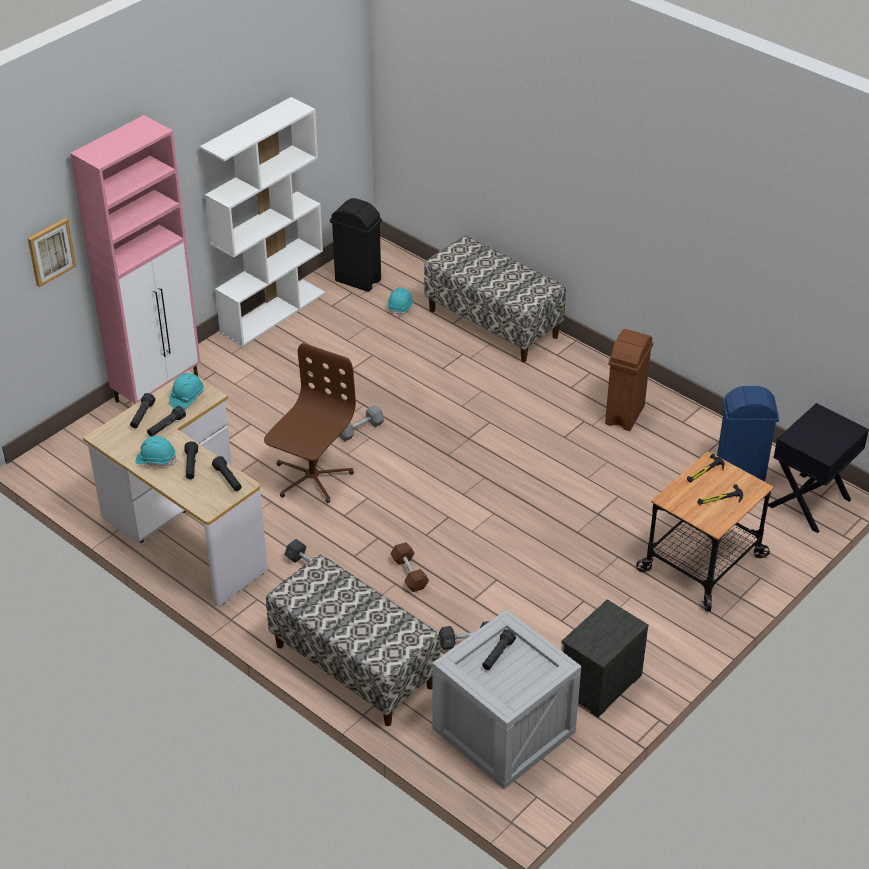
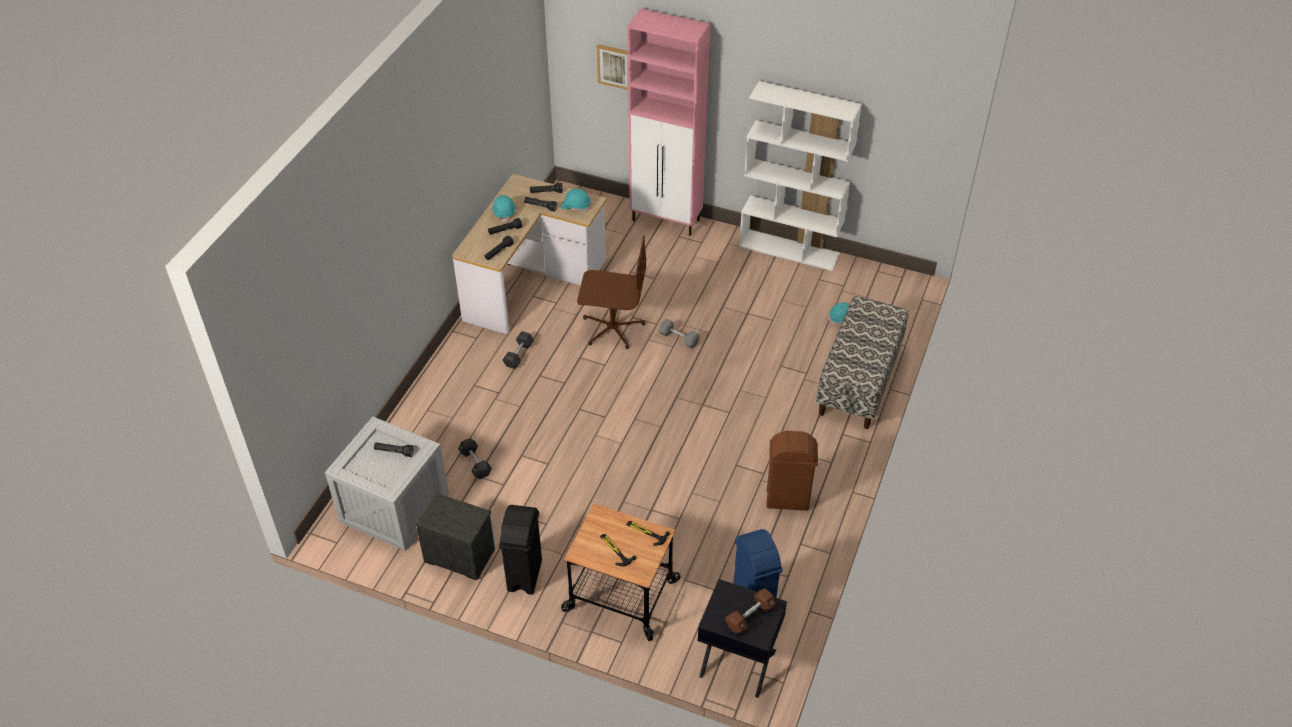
camera: 70 degrees right, 5 degrees up
bench [266,555,441,726] -> none
black trash can [330,198,382,292] -> black trash can moved to [499,505,542,595]
brown dumbbell [390,542,429,592] -> brown dumbbell moved to [726,588,776,634]

